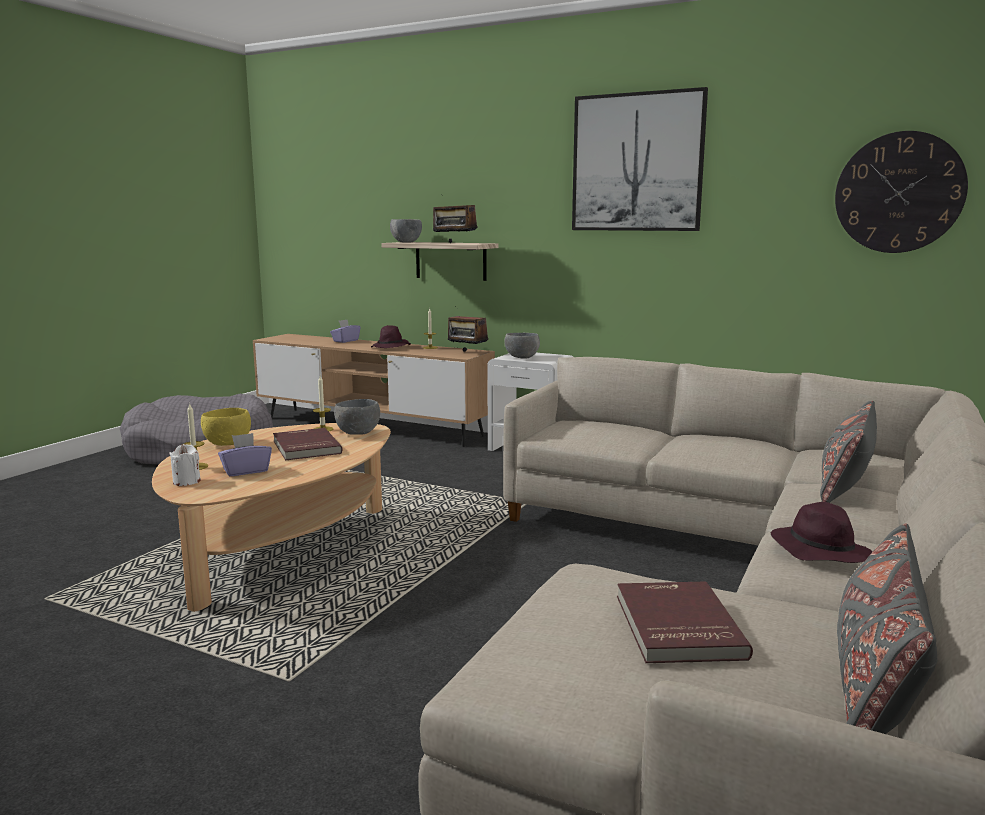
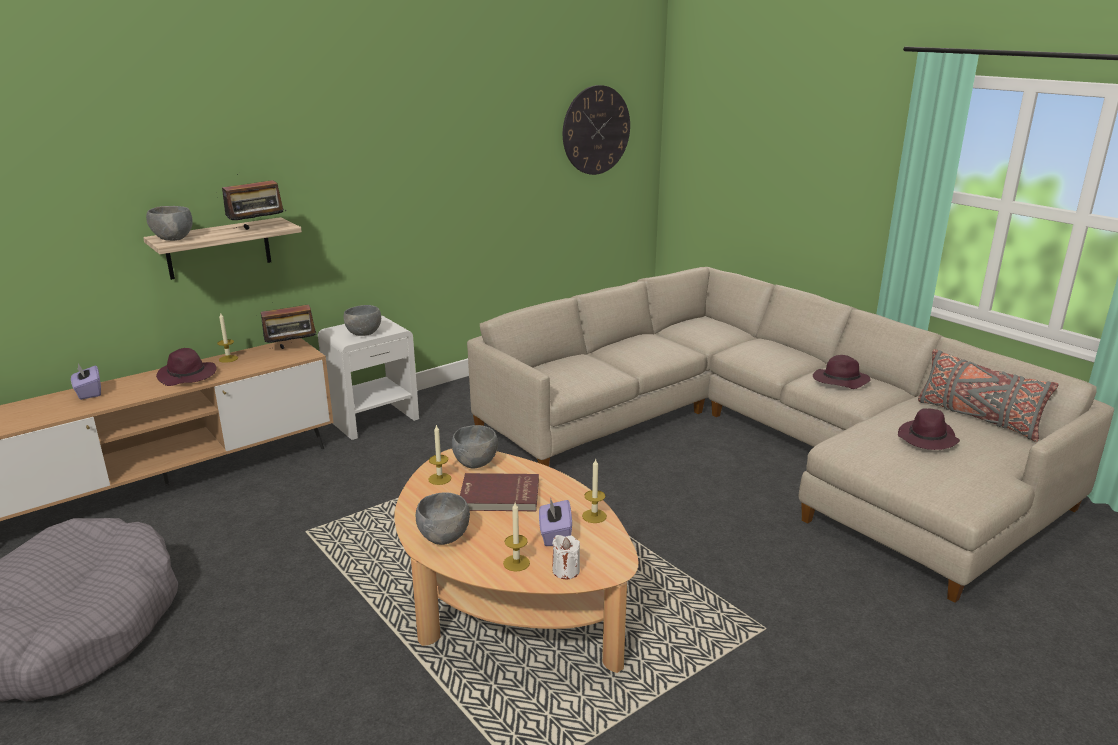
camera: 65 degrees left, 10 degrees up
yellow bowl [201,408,251,446] -> grey bowl [416,492,470,545]
picture [572,87,708,231] -> none
red book [617,581,753,663] -> purple hat [898,408,960,450]
grey pillow [820,401,877,503] -> none
none -> candle [582,459,607,523]

